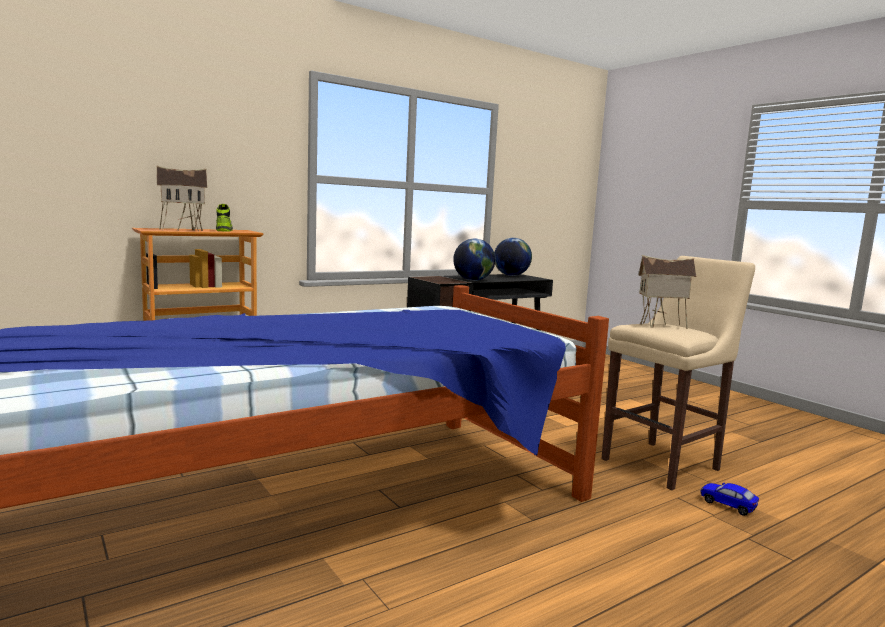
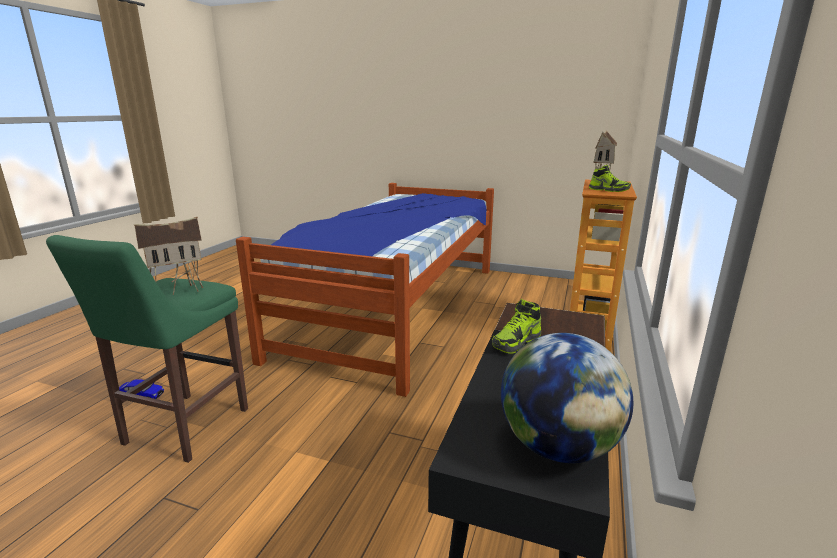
camera: 145 degrees right, 10 degrees up
globe [453,239,495,281] -> shoe [492,299,541,354]
beige stool [602,256,755,490] -> green stool [46,235,248,463]

